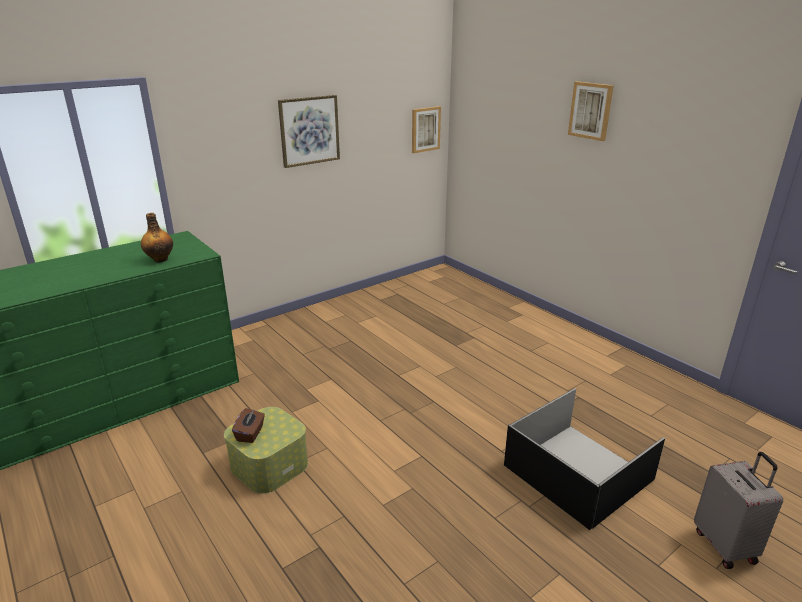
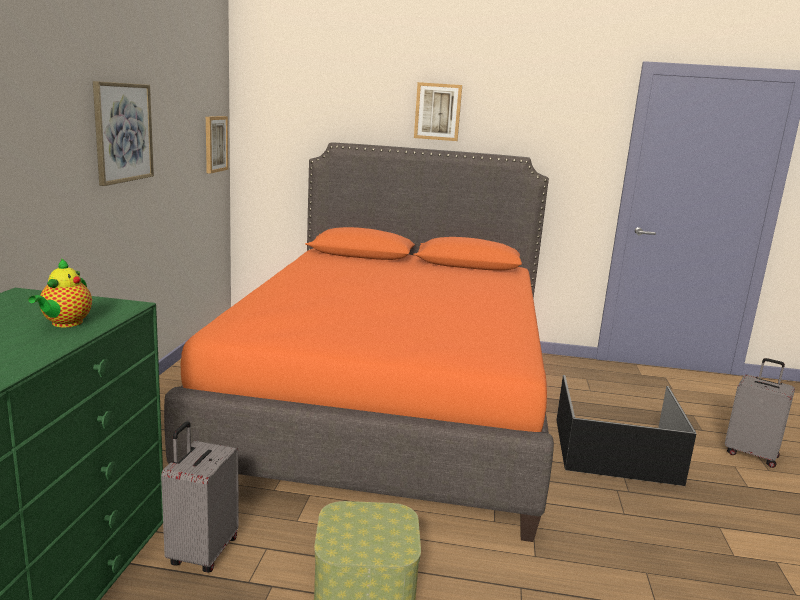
camera: 45 degrees left, 10 degrees down
bottle [141,213,173,262] -> teapot [28,258,92,327]
brown tissue box [232,408,265,443] -> none
none -> grey suitcase [161,421,239,572]
none -> orange bed [164,142,554,542]

